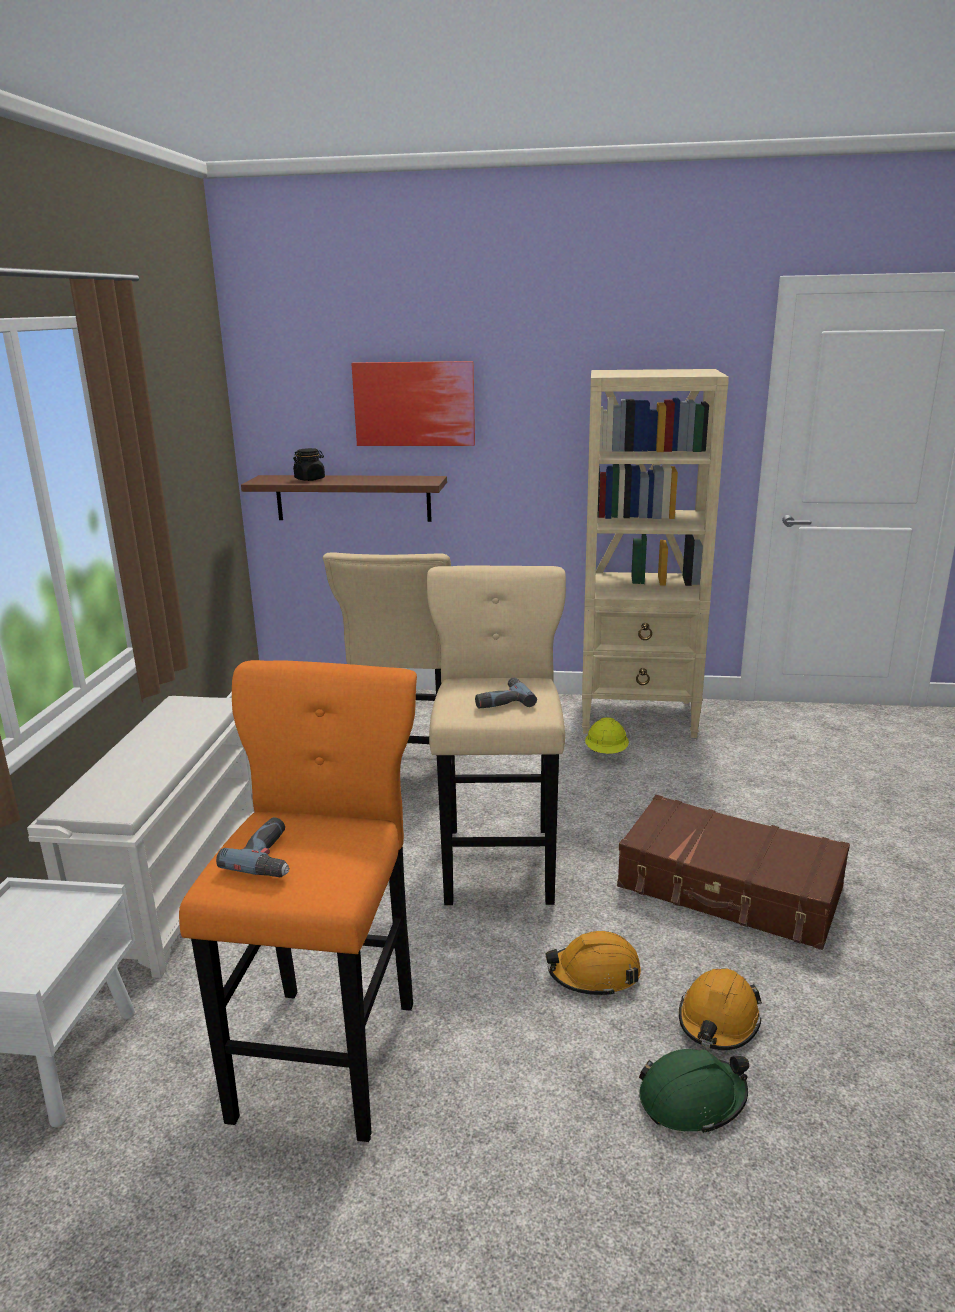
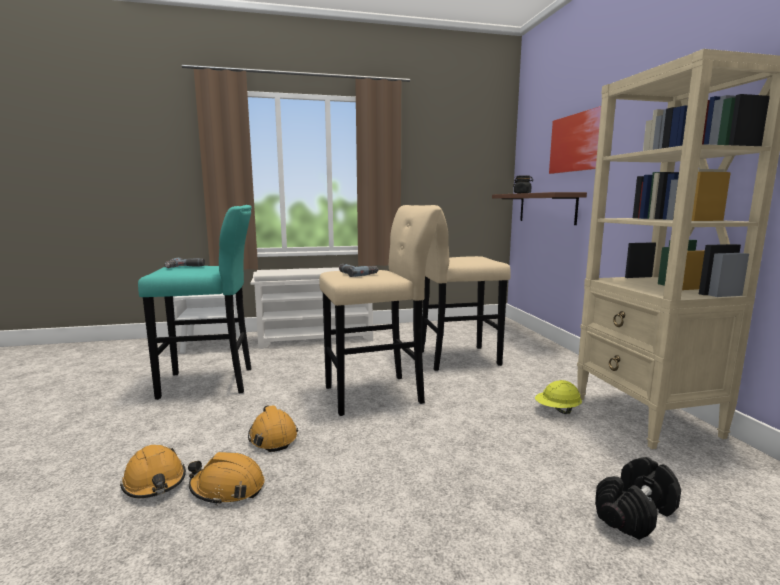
camera: 70 degrees right, 10 degrees down
orange stool [179,660,417,1142] -> turquoise stool [138,205,252,400]
brown suitcase [617,795,850,950] -> none
green hard hat [639,1049,749,1134] -> orange hard hat [120,445,186,498]
none -> black dumbbell [595,457,681,540]

